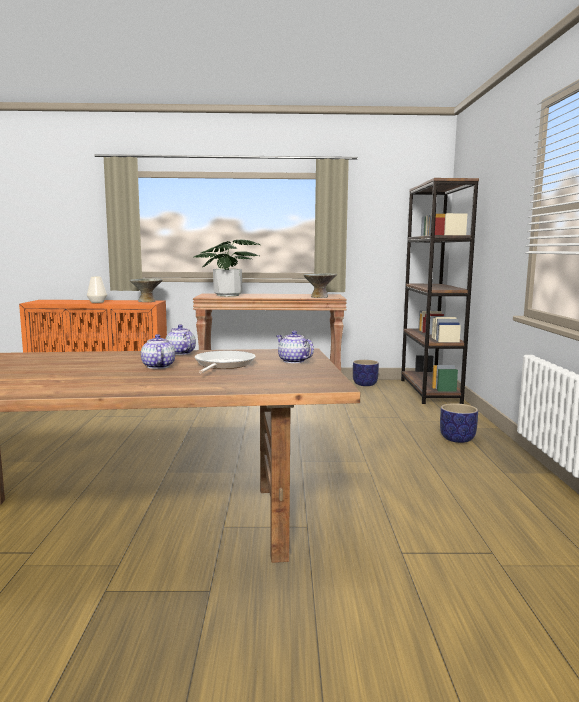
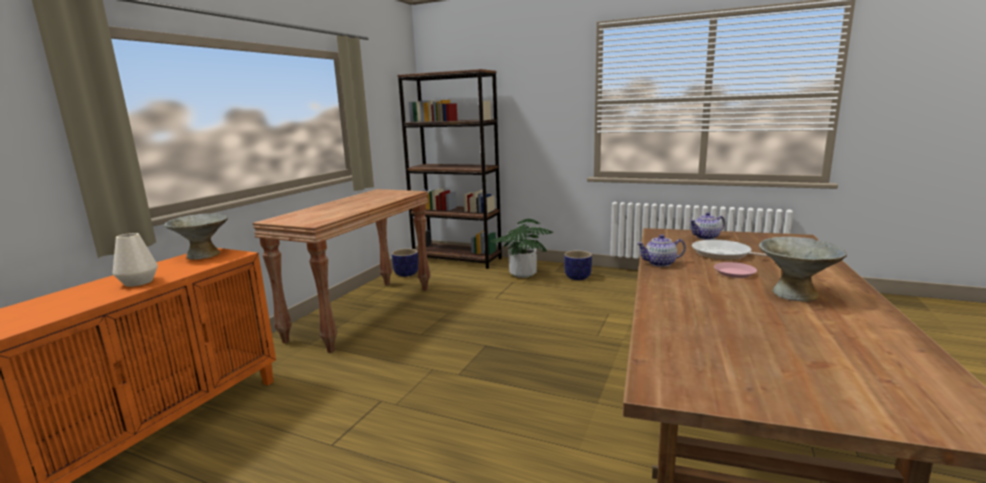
camera: 65 degrees left, 5 degrees up
teapot [141,334,175,369] -> pink plate [714,262,757,278]
potted plant [193,240,261,296] -> potted plant moved to [490,219,554,278]
grey bowl [304,274,337,298] -> grey bowl moved to [759,237,847,302]

